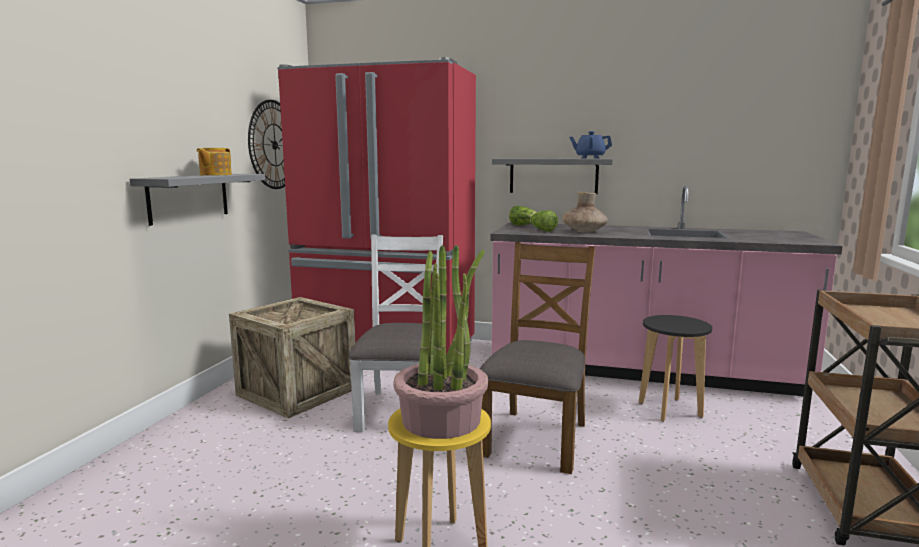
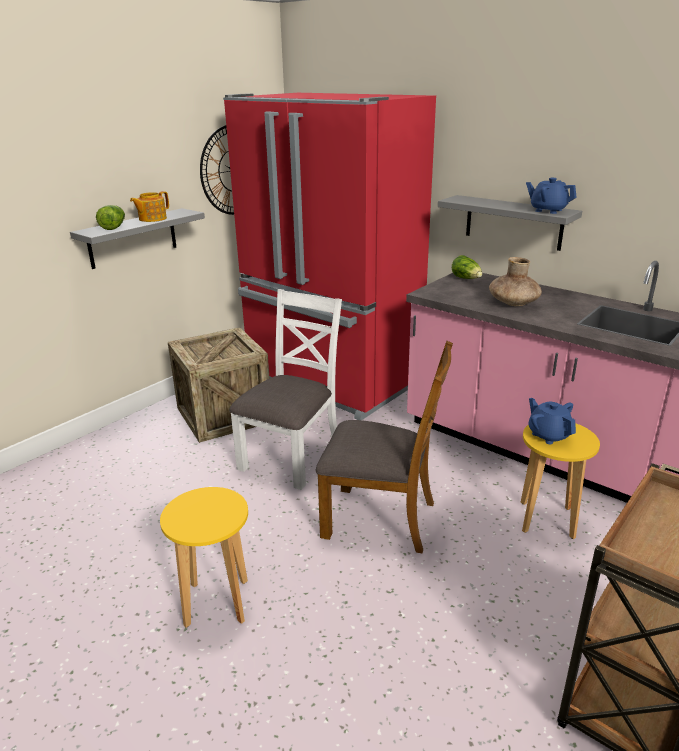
camera: 25 degrees right, 15 degrees up
potted plant [393,245,488,439] -> none
brown chair [480,242,595,474] -> brown chair turned 60 degrees clockwise [316,341,453,553]
lettuce [530,210,558,232] -> lettuce moved to [96,205,125,230]
black stool [639,315,712,422] -> yellow stool [521,423,600,539]
none -> blue teapot [528,398,576,444]

